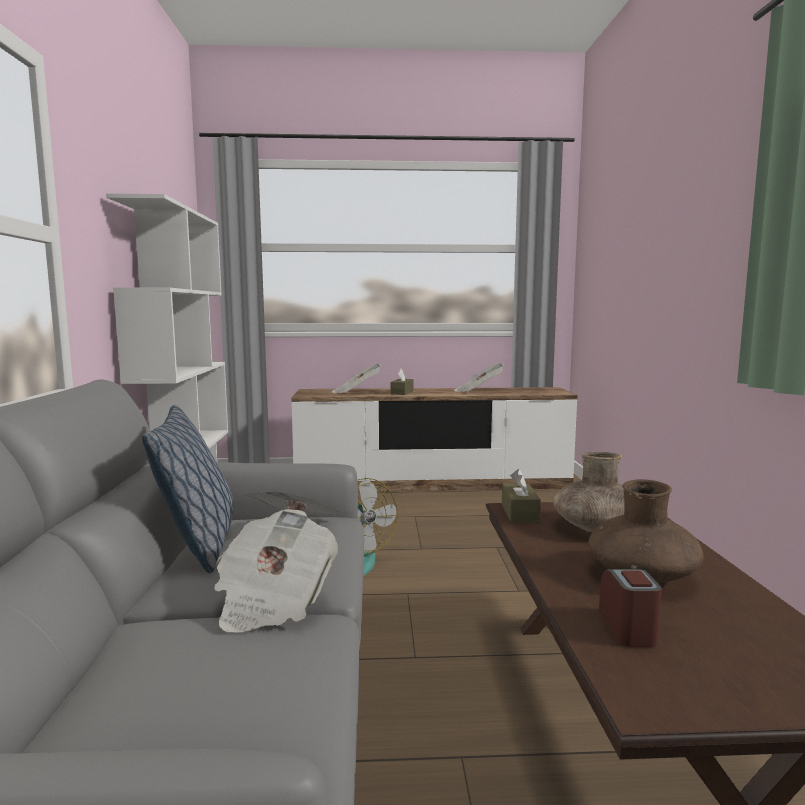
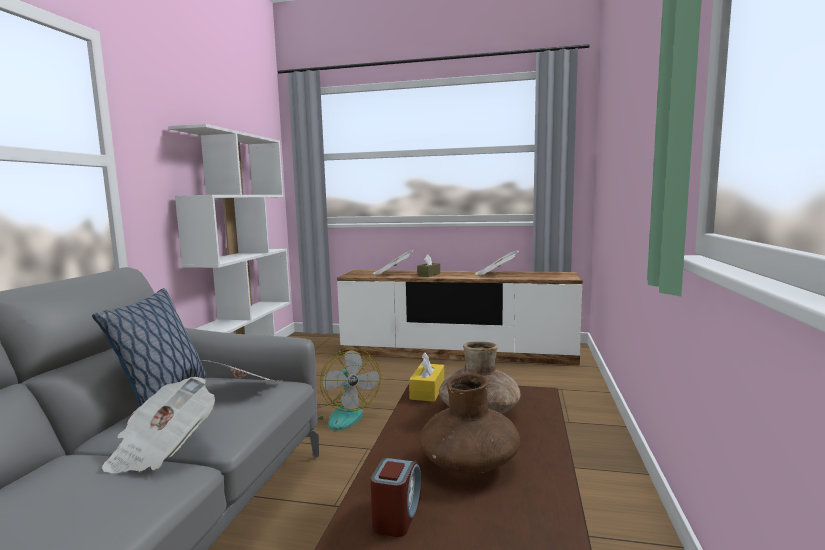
camera: 15 degrees right, 0 degrees up
brown tissue box [502,469,541,523] -> yellow tissue box [409,353,444,402]

